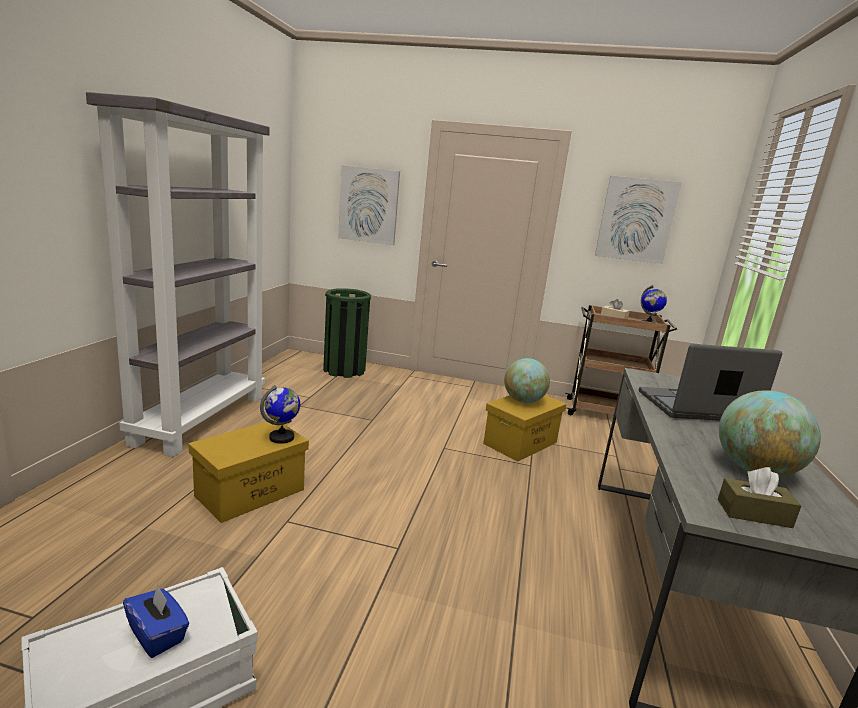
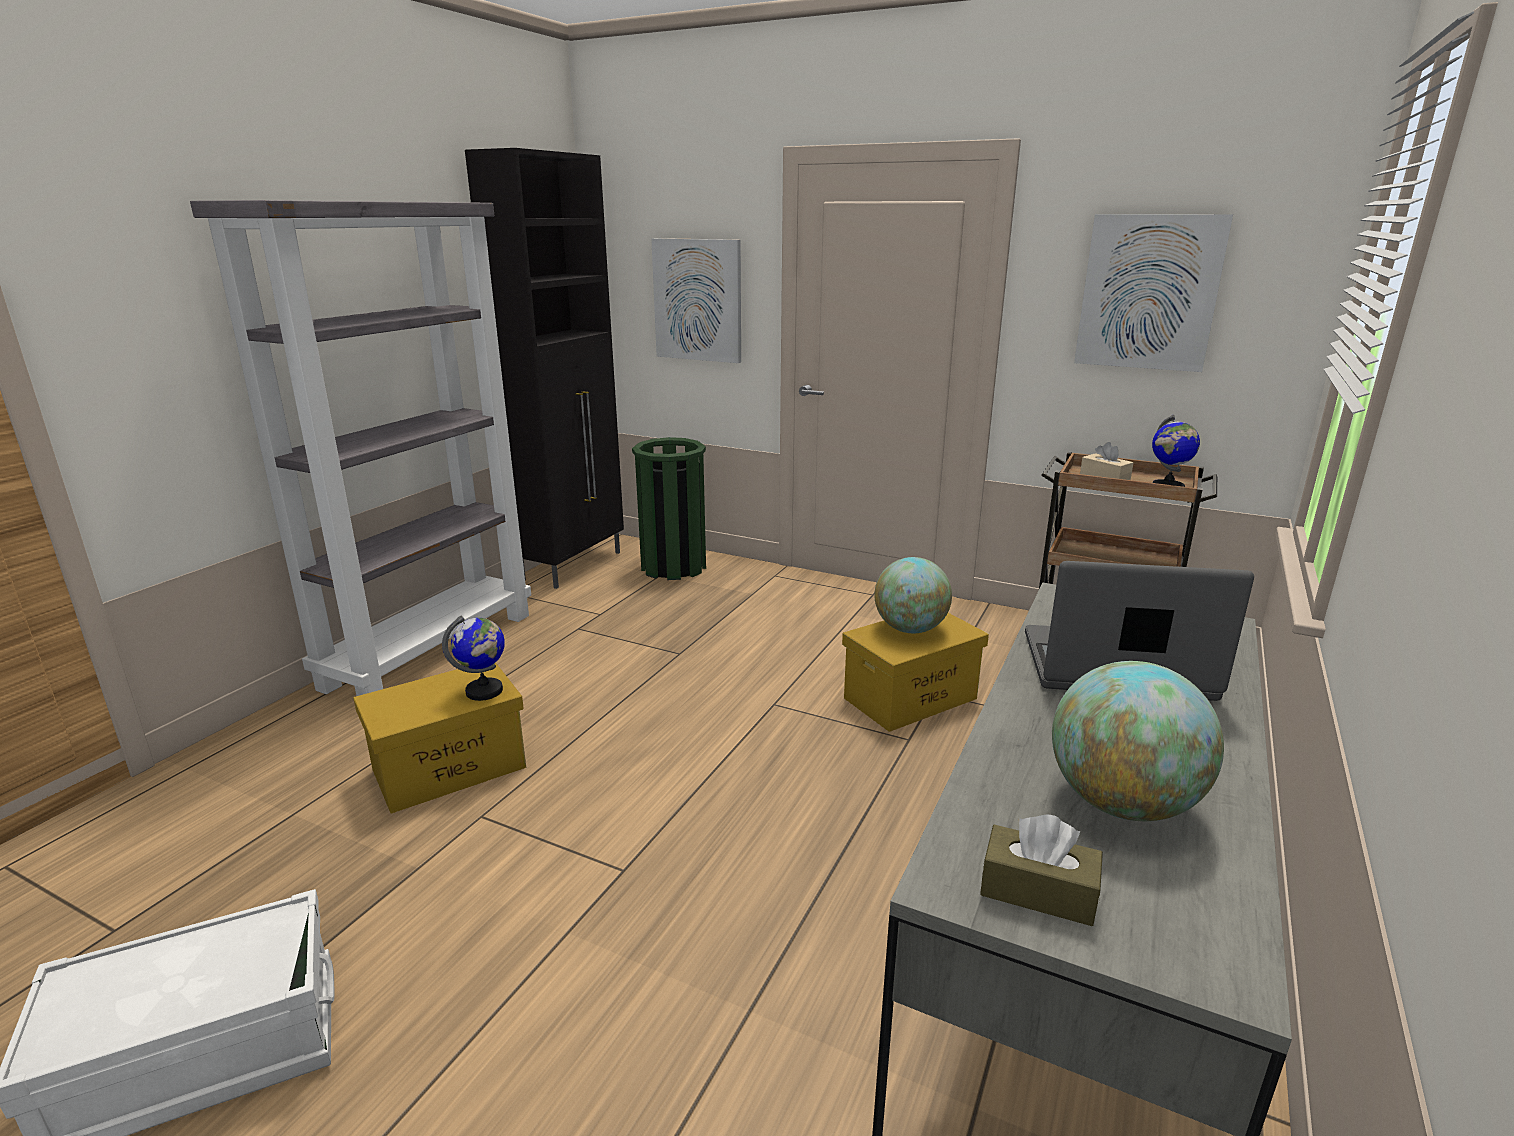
camera: 15 degrees right, 5 degrees up
blue tissue box [123,584,189,658] -> none
none -> black cabinet [465,148,624,589]

